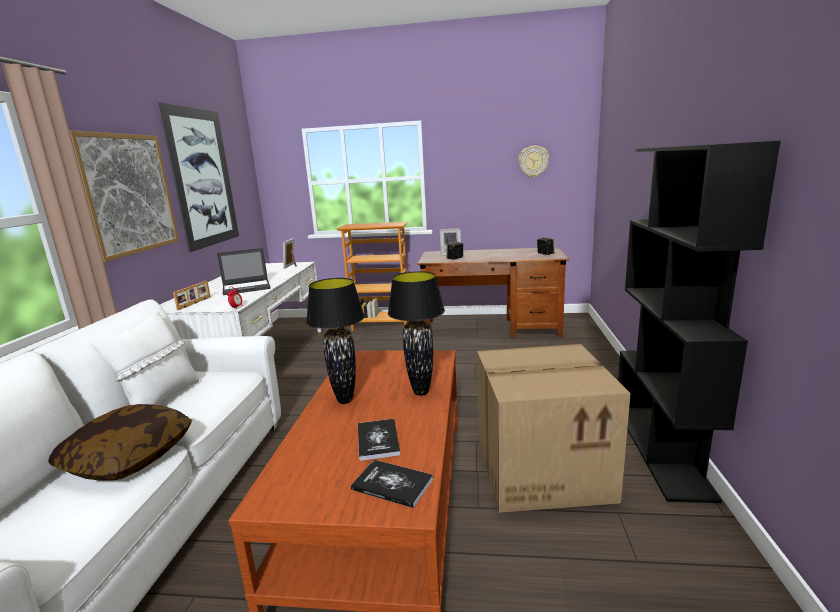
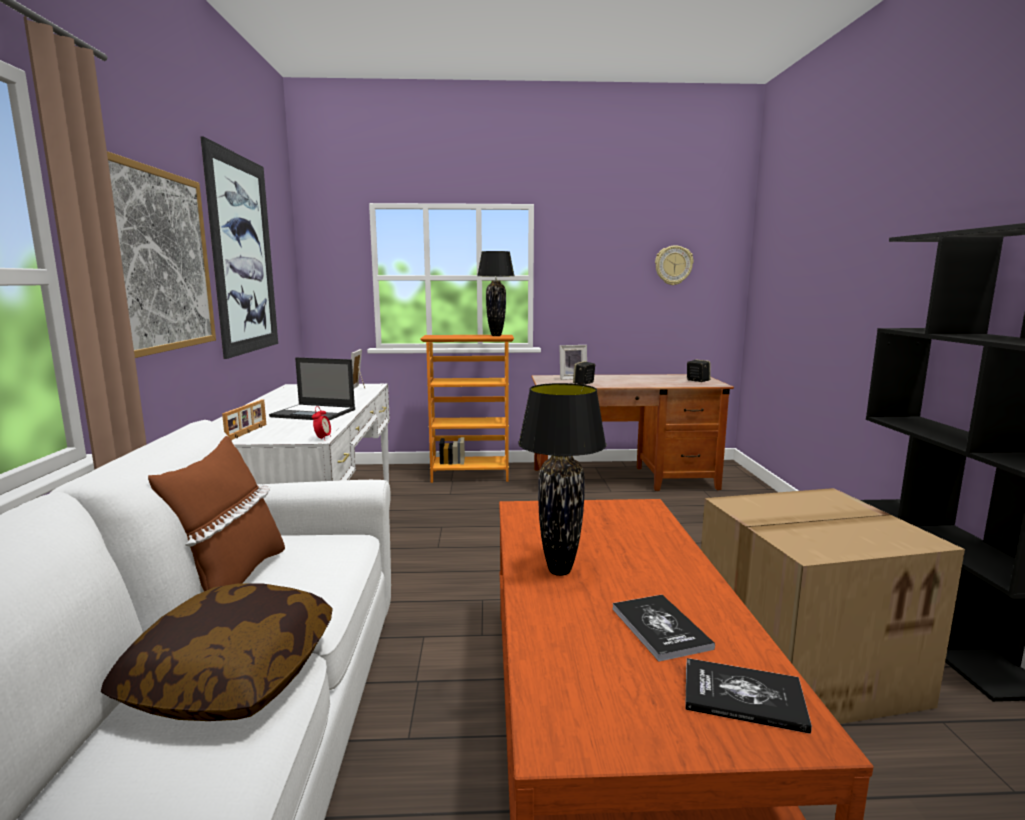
camera: 10 degrees left, 5 degrees down
white pillow [90,311,199,405] -> brown pillow [148,436,285,591]
laptop [217,248,271,295] -> laptop turned 45 degrees clockwise [269,357,355,420]
black table lamp [388,271,445,396] -> black table lamp moved to [477,251,514,336]

